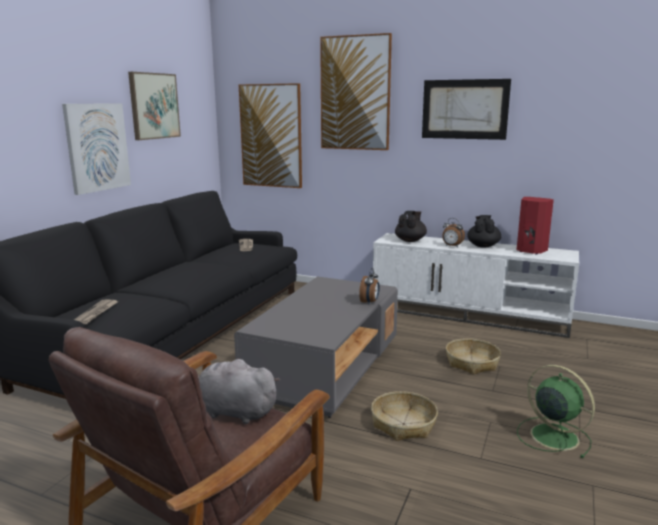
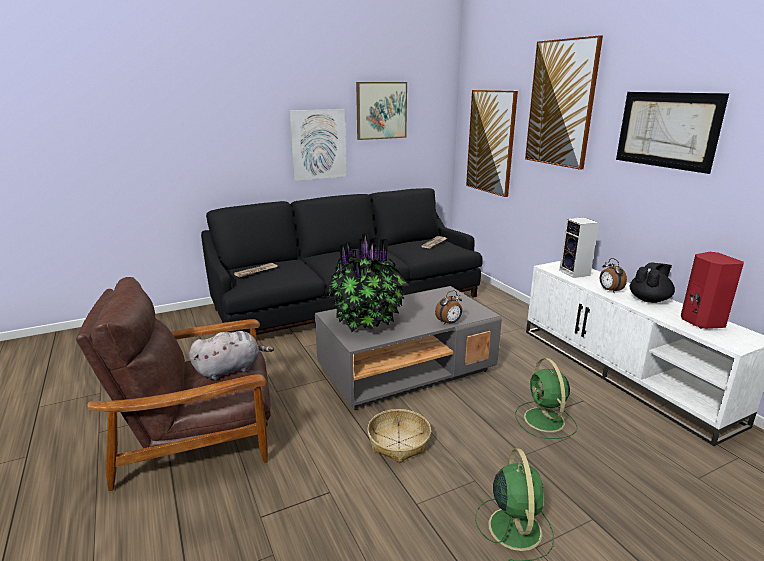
camera: 40 degrees right, 5 degrees up
grey plush toy [198,358,280,424] -> grey plush toy turned 90 degrees clockwise [189,331,274,380]
black teapot [395,211,427,242] -> speaker [559,217,599,278]
basket [446,338,501,374] -> green fan [515,358,577,439]
none -> potted plant [326,233,410,332]

